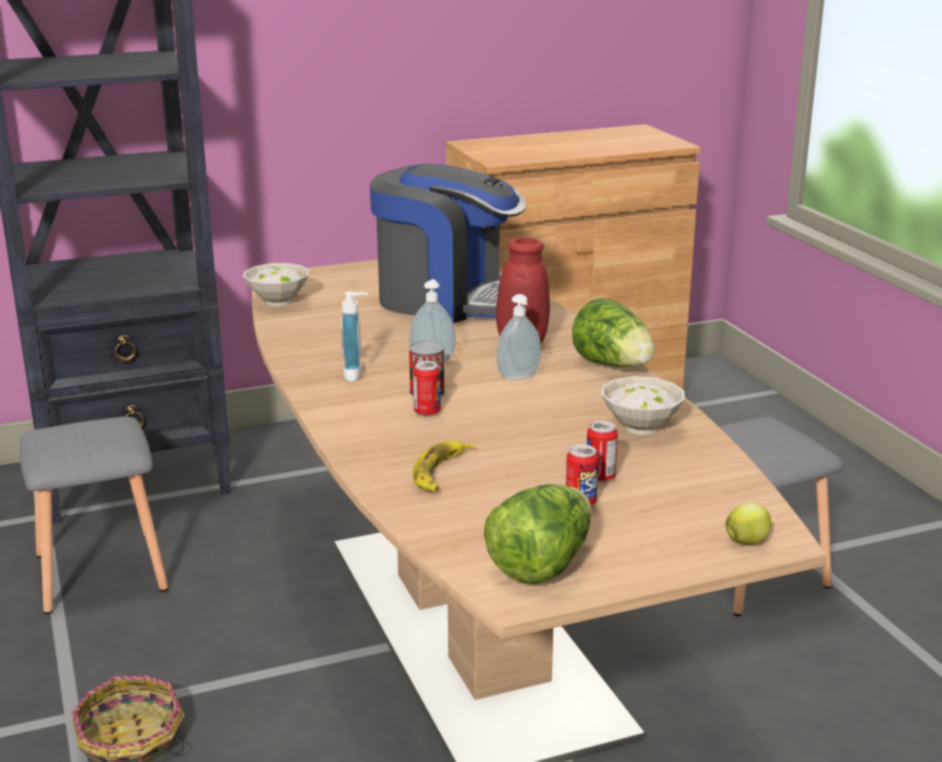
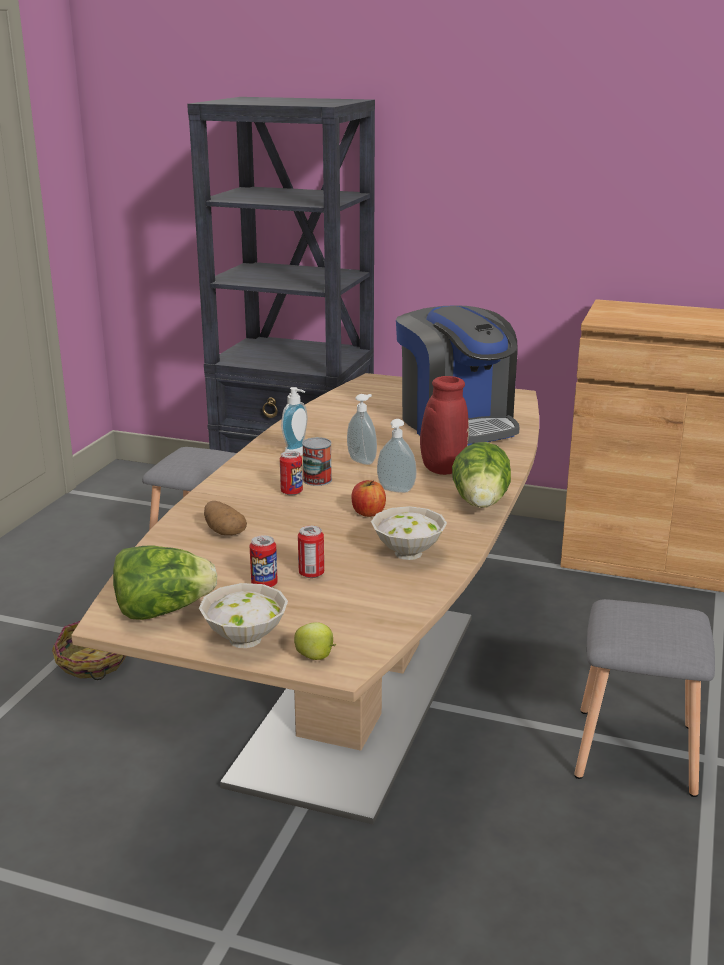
camera: 40 degrees right, 0 degrees up
white bowl [243,263,309,306] -> white bowl moved to [199,583,288,648]
banana [413,440,475,491] -> potato [204,501,247,535]
none -> apple [351,480,386,517]

